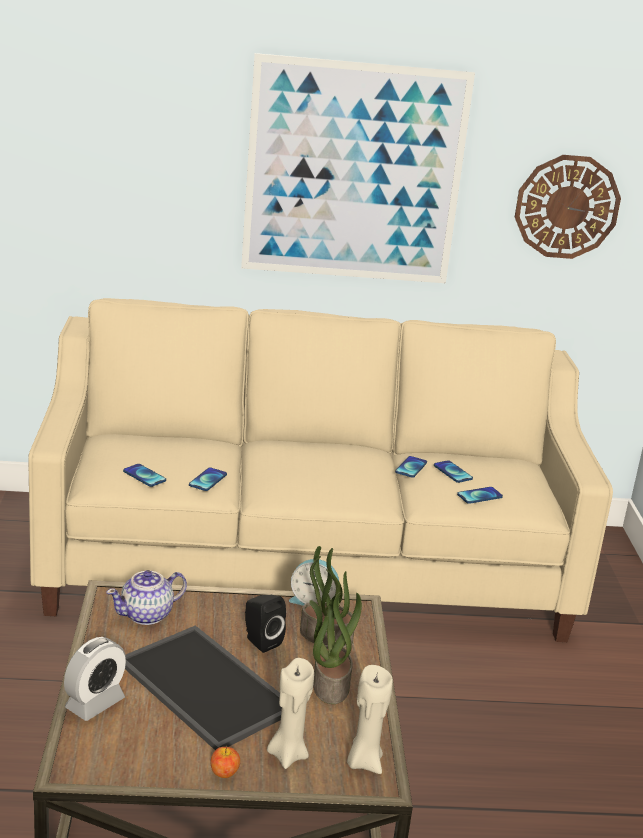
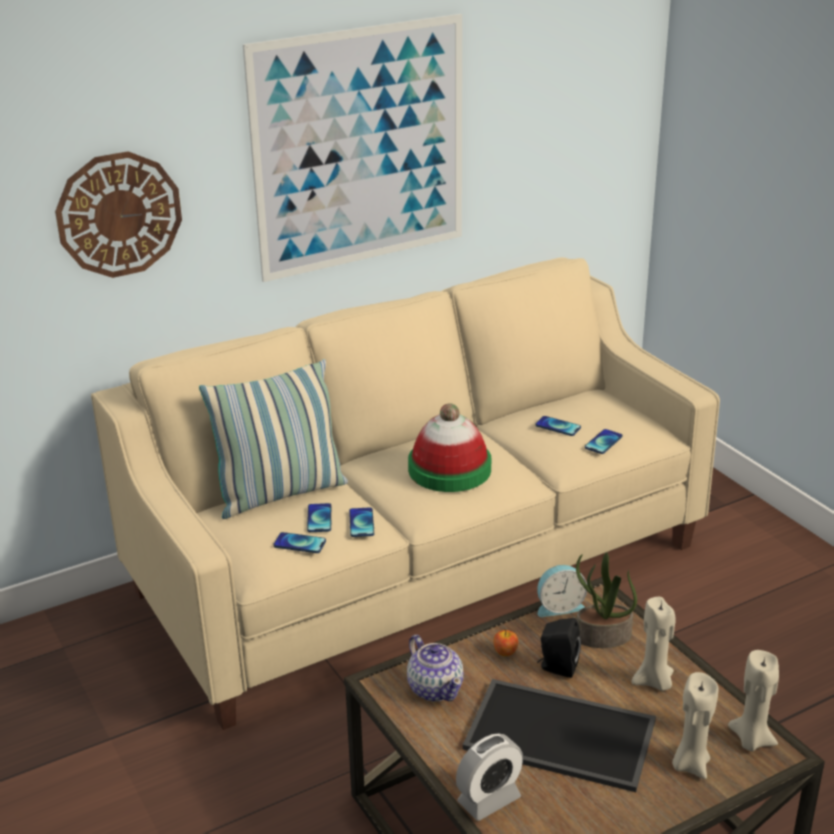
camera: 25 degrees left, 5 degrees up
alarm clock [64,637,126,721] -> alarm clock turned 45 degrees clockwise [456,733,523,821]
teapot [106,570,187,625] -> teapot turned 60 degrees counterclockwise [407,635,464,702]
apple [210,746,240,778] -> apple moved to [493,629,518,656]
potted plant [309,591,362,704] -> beige candle [632,597,676,691]
phone [395,456,427,478] -> phone moved to [307,503,331,532]
wall clock [515,155,621,259] -> wall clock moved to [55,151,182,278]
none -> pillow [199,359,348,519]
none -> hat [408,403,491,492]

